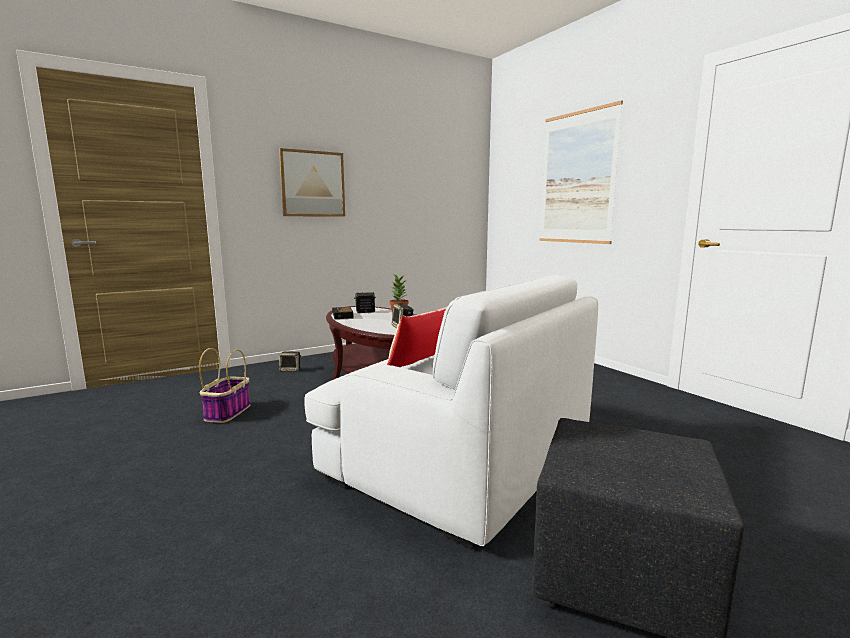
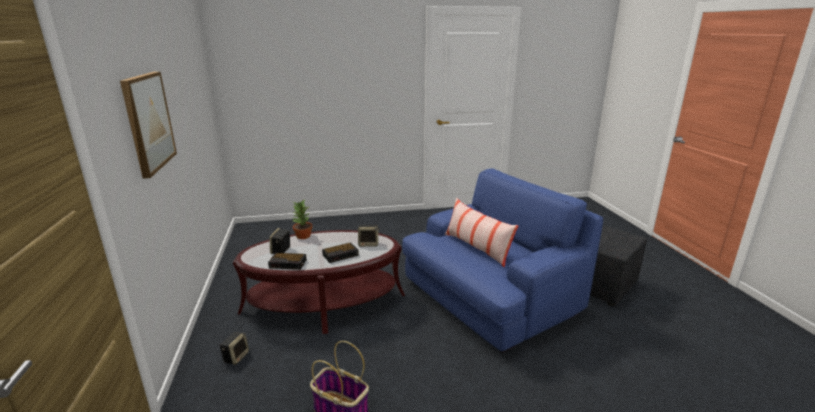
camera: 70 degrees left, 10 degrees up
white armchair [305,275,598,549] -> blue armchair [402,168,603,353]
picture [539,100,623,244] -> none
none -> alarm clock [322,242,359,263]

